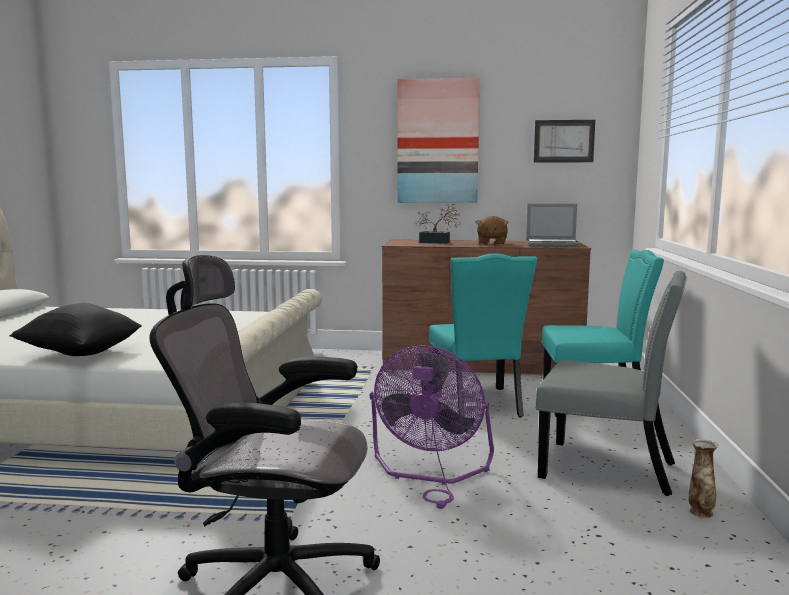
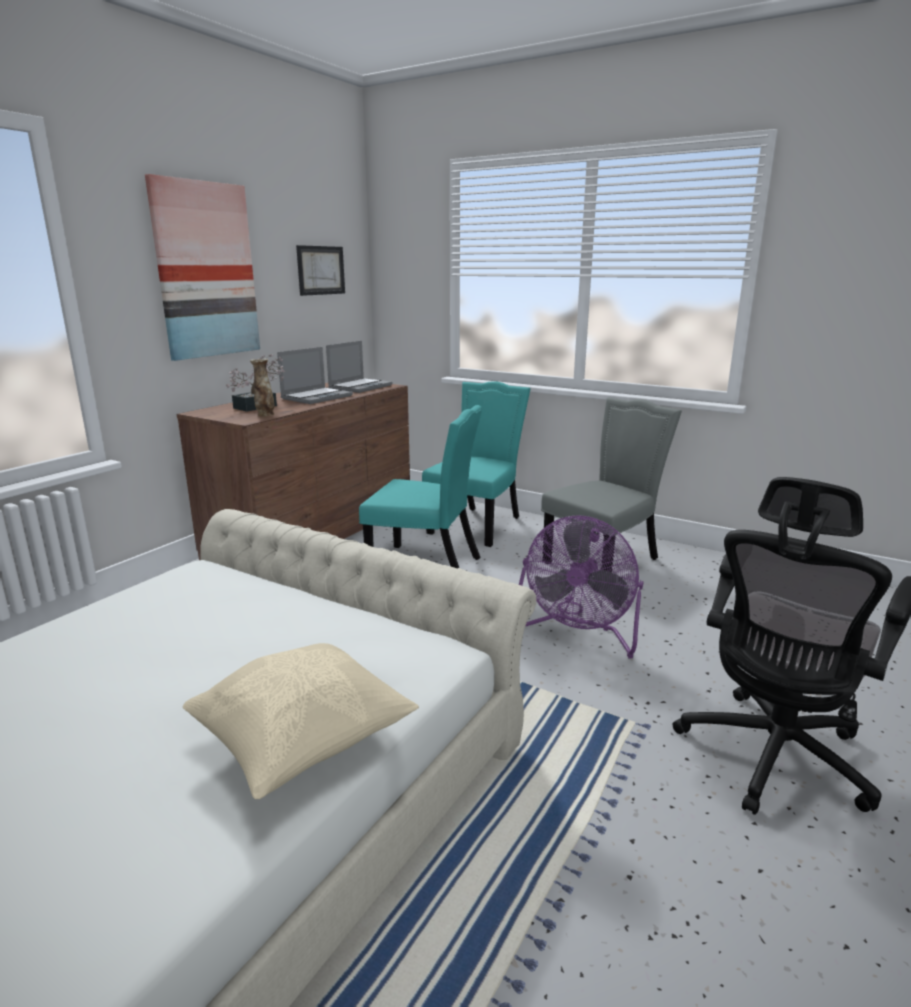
camera: 65 degrees left, 10 degrees up
black pillow [10,303,142,356] -> beige pillow [183,643,419,799]
purple fan [370,346,494,509] -> purple fan turned 105 degrees counterclockwise [519,516,643,658]
brown plush toy [476,216,508,245] -> laptop [277,347,353,404]
vase [688,439,718,518] -> vase moved to [250,358,274,416]

